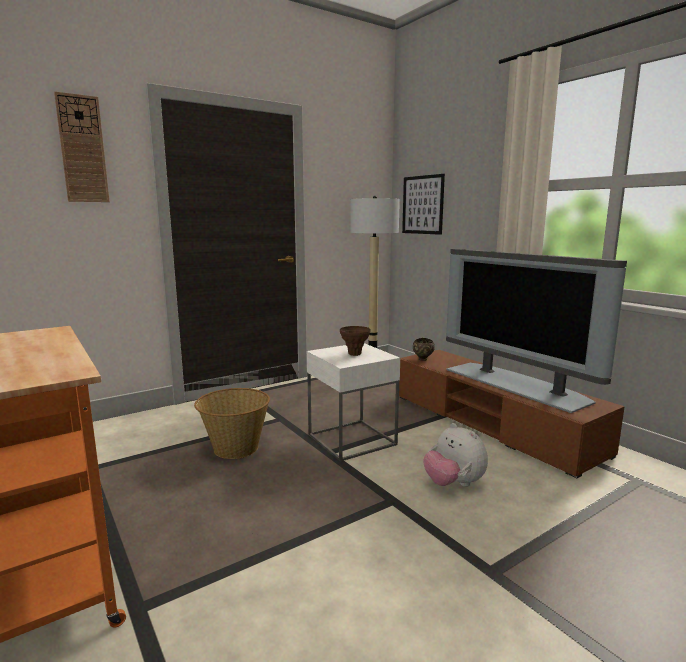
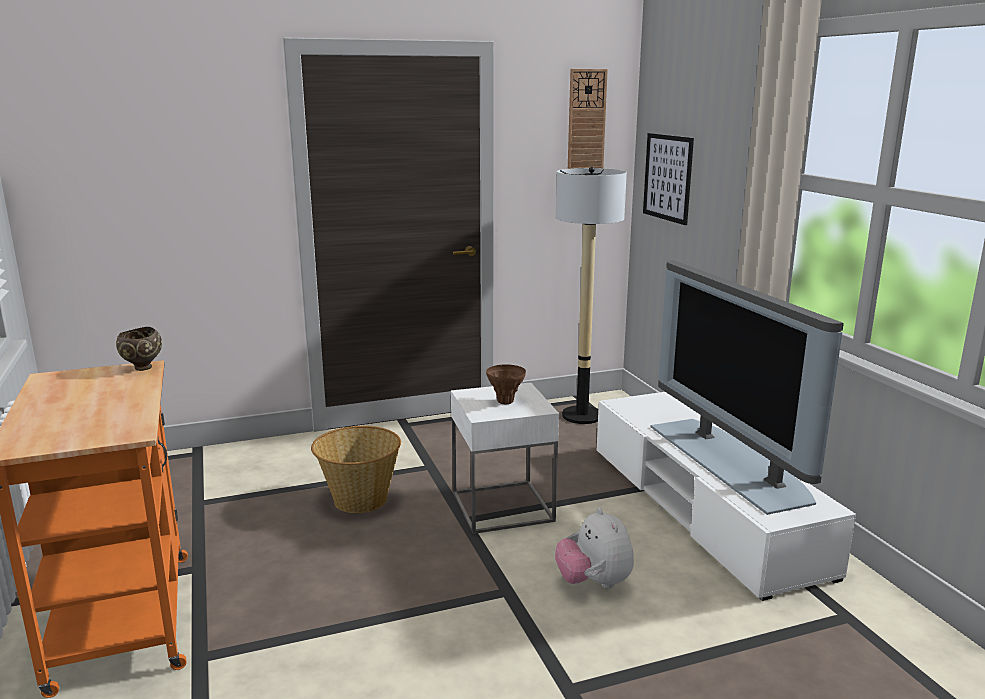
camera: 15 degrees right, 5 degrees up
wall clock [54,91,110,202] -> wall clock moved to [568,69,608,169]
brown tv stand [399,350,625,478] -> white tv stand [597,392,856,601]
brown bowl [413,338,435,361] -> brown bowl moved to [116,327,162,371]

